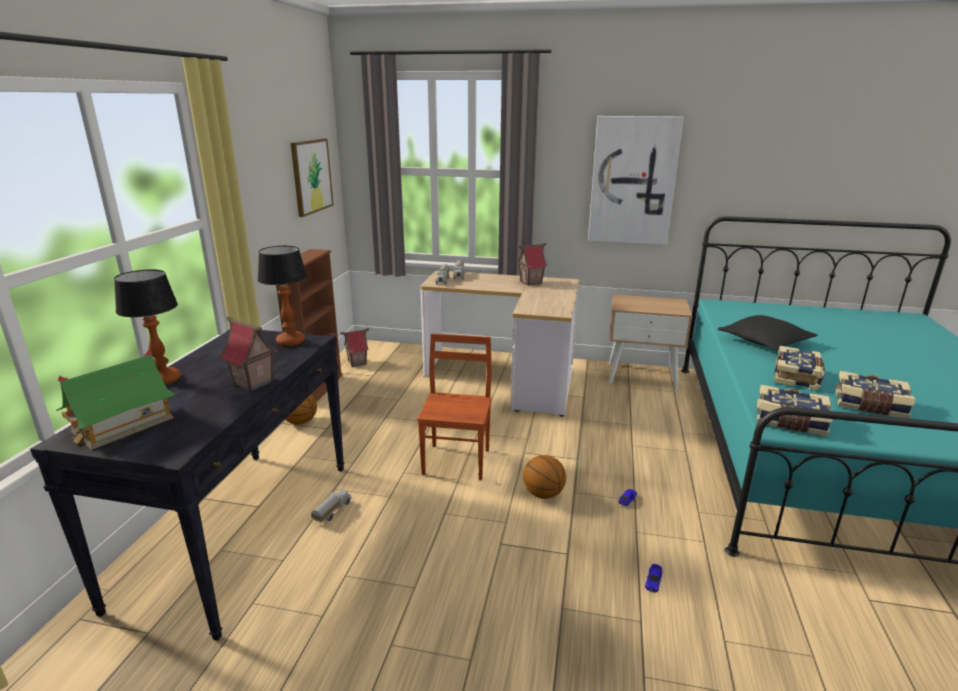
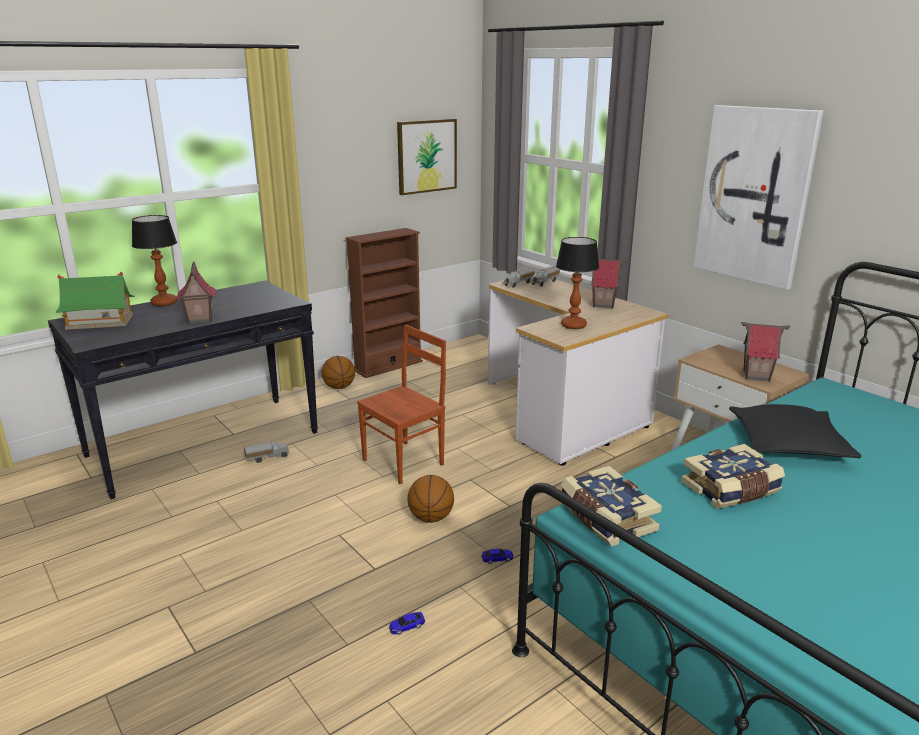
camera: 40 degrees right, 0 degrees up
table lamp [258,246,307,346] -> table lamp moved to [556,237,599,329]
toy house [340,328,369,367] -> toy house moved to [741,322,790,382]
book [835,371,915,419] -> none

